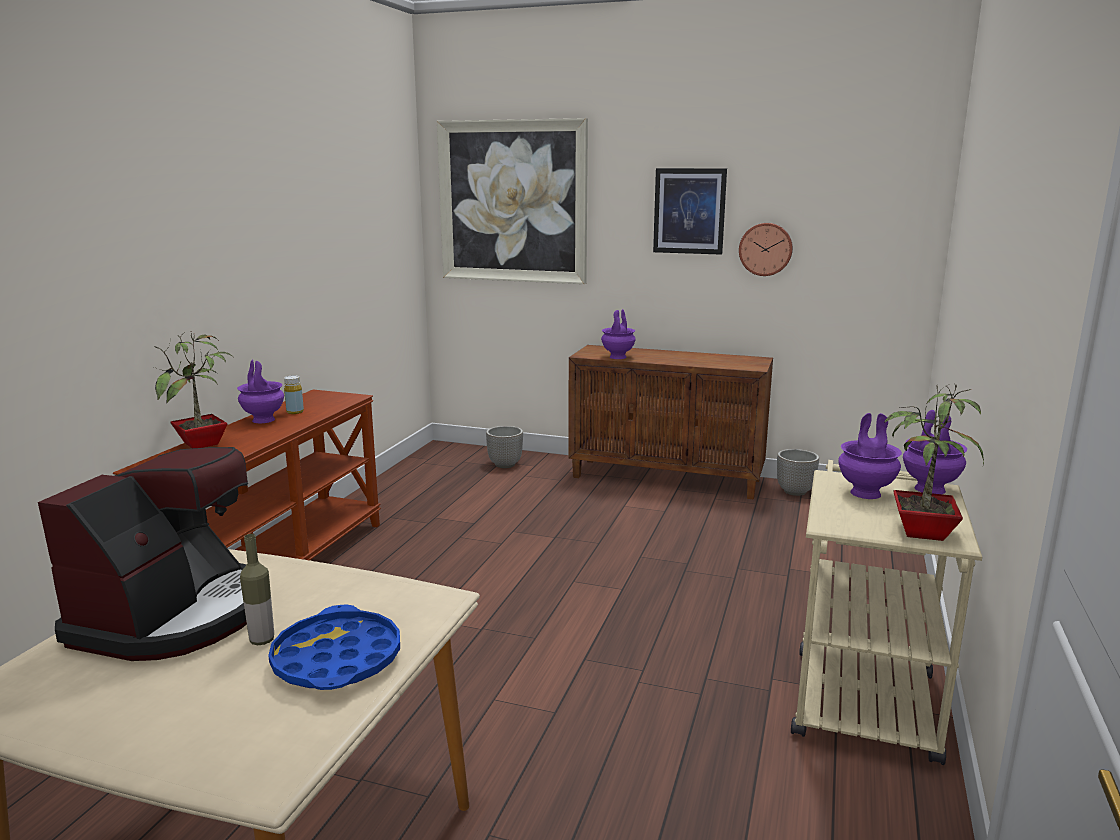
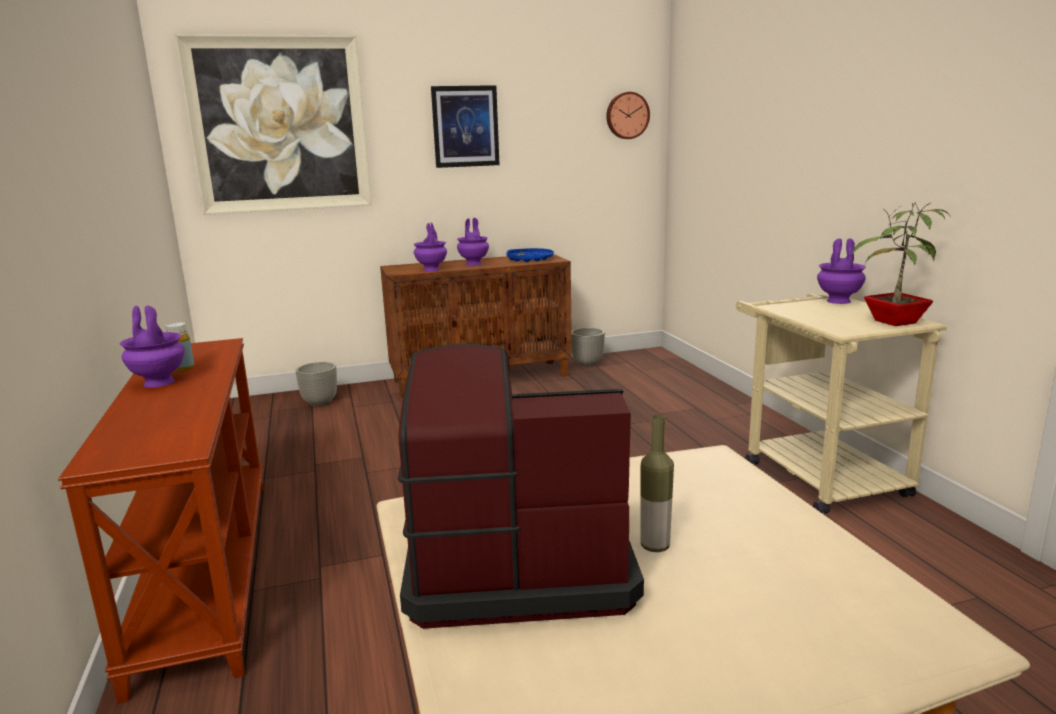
camera: 35 degrees left, 0 degrees up
coffee machine [38,447,248,661] -> coffee machine turned 75 degrees counterclockwise [398,344,644,629]
potted plant [154,332,232,448] -> none
blue tray [268,604,400,690] -> blue tray moved to [506,248,554,262]
wall clock [739,223,793,276] -> wall clock moved to [607,92,650,139]
purple vase [838,413,902,499] -> purple vase moved to [457,218,489,265]

